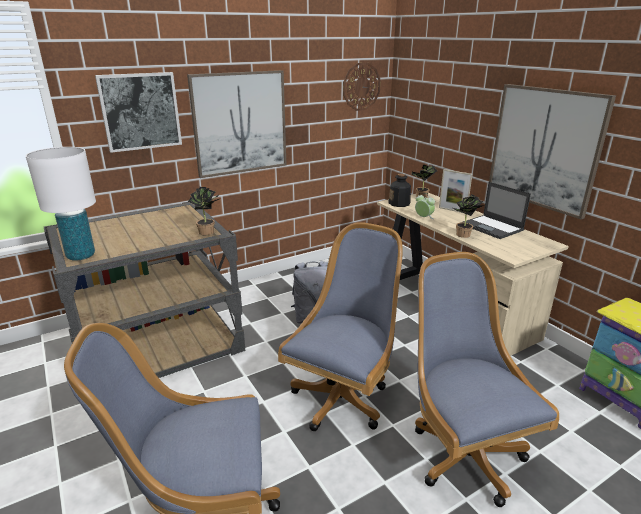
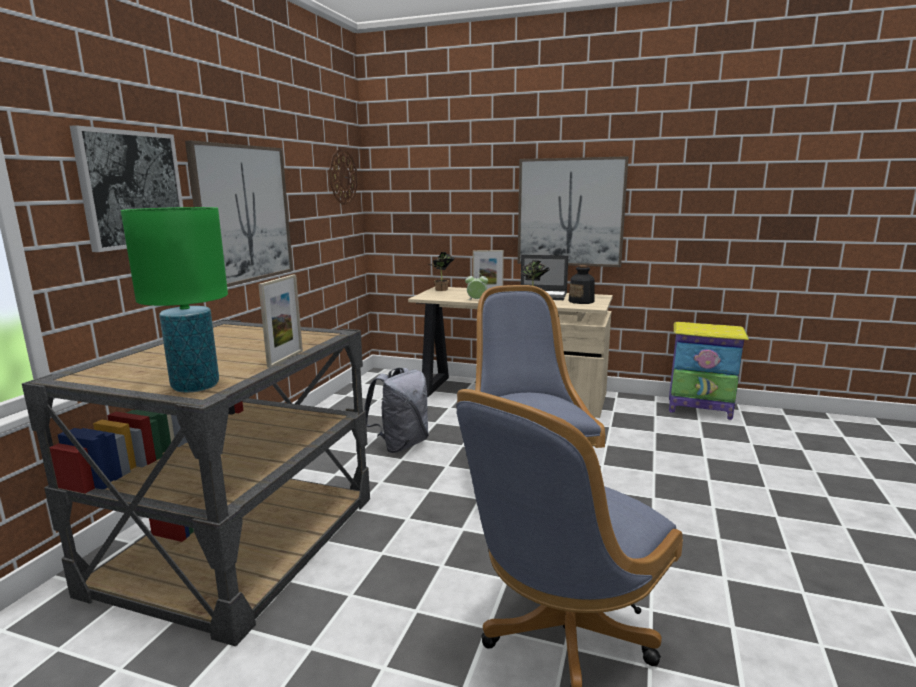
camera: 40 degrees left, 10 degrees down
white table lamp [25,147,96,261] -> green table lamp [121,207,228,393]
potted plant [188,187,221,235] -> none
bottle [388,174,411,207] -> bottle moved to [569,265,595,304]
blue office chair [415,252,559,507] -> none
none -> picture frame [258,275,303,368]

